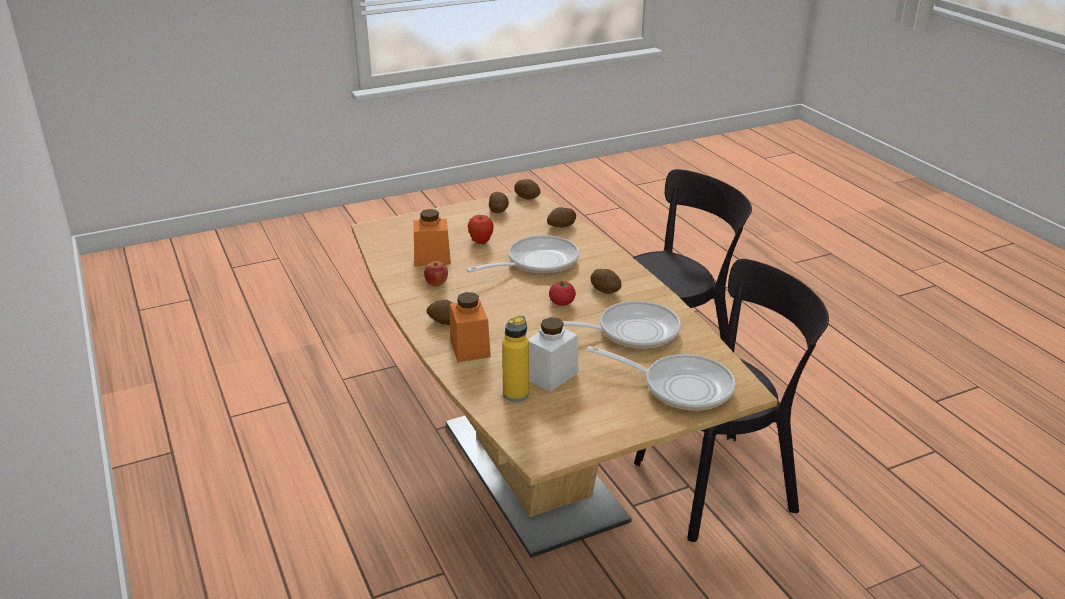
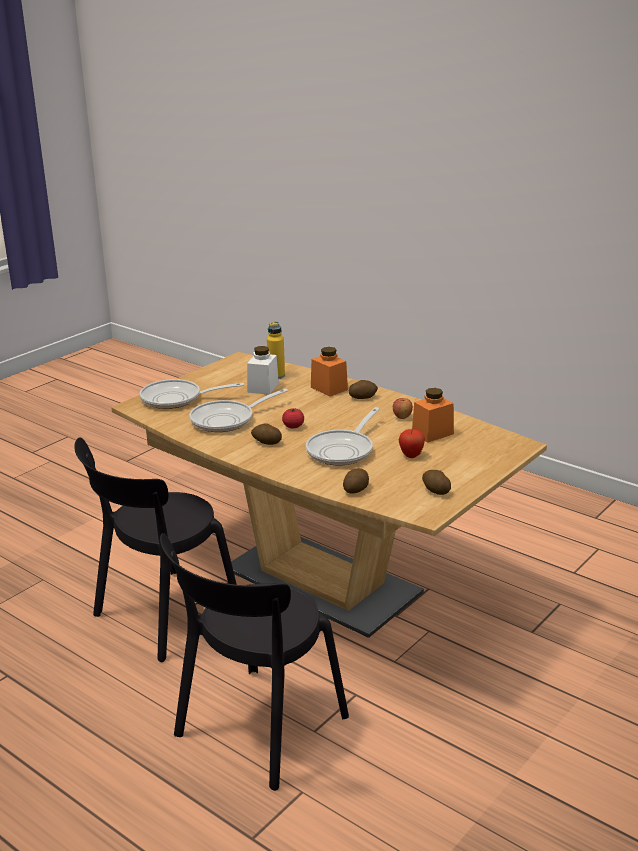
camera: 155 degrees right, 5 degrees down
potato [514,179,540,200] -> none

